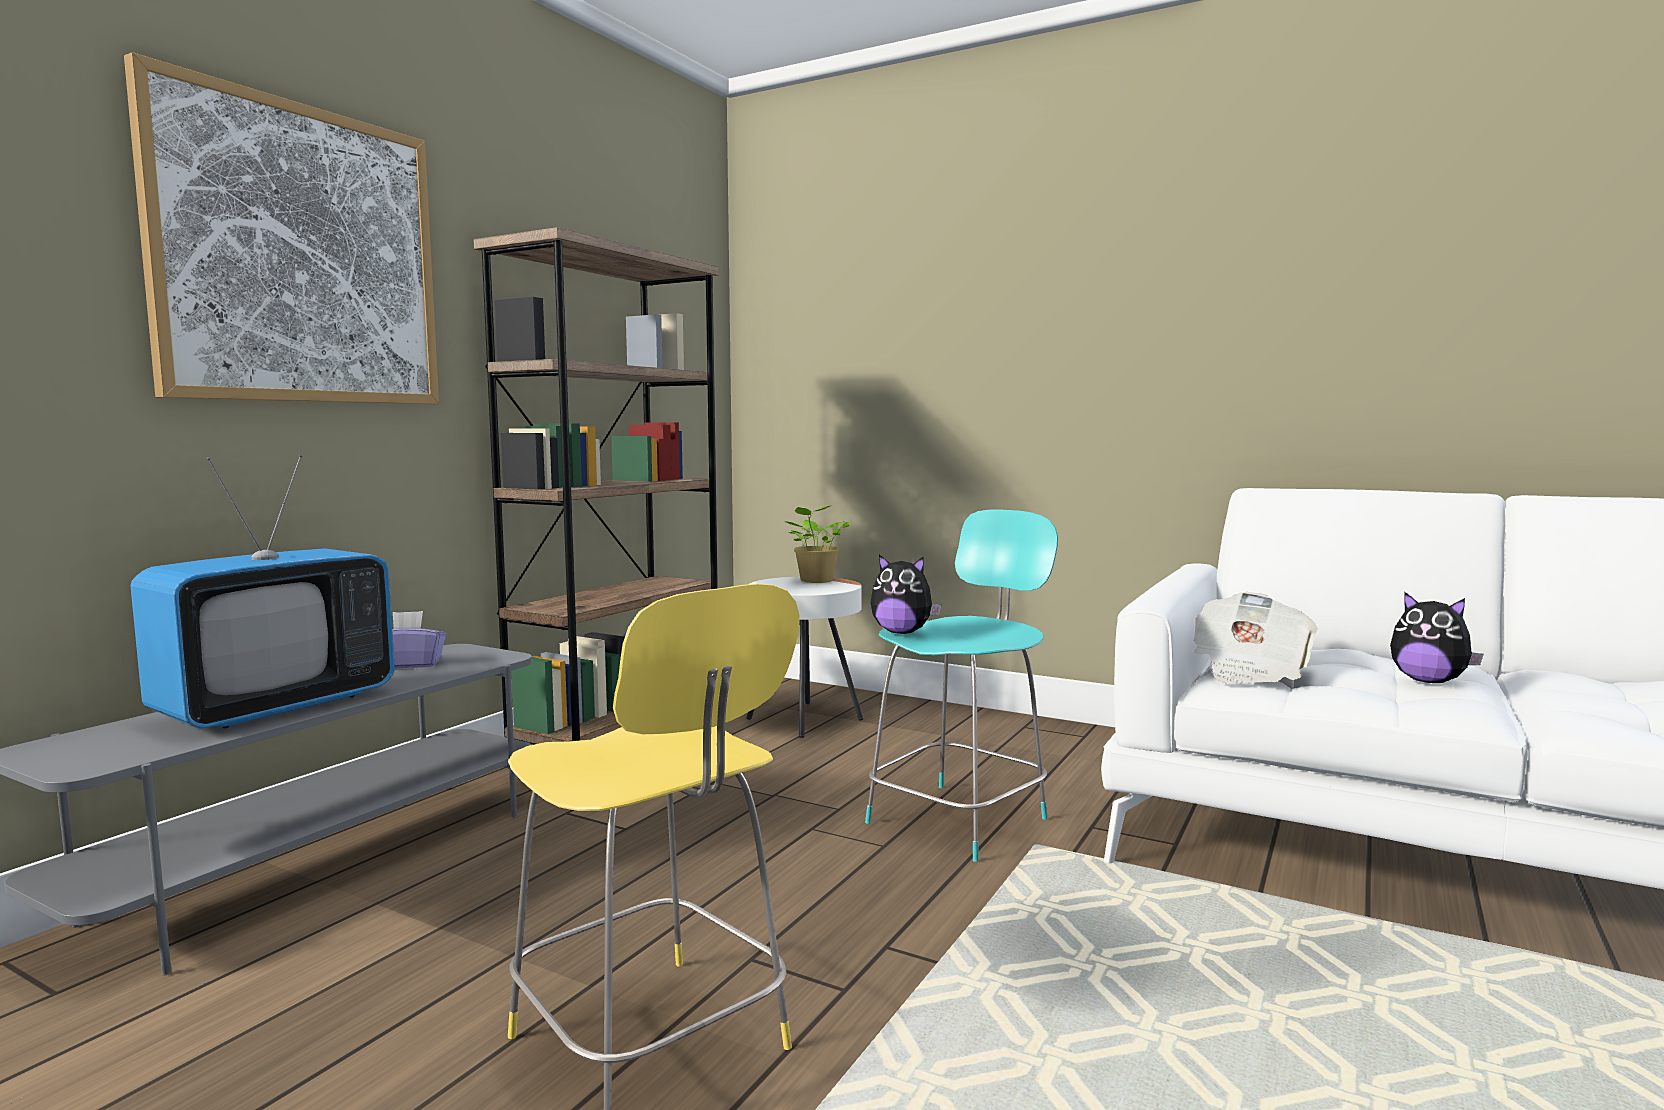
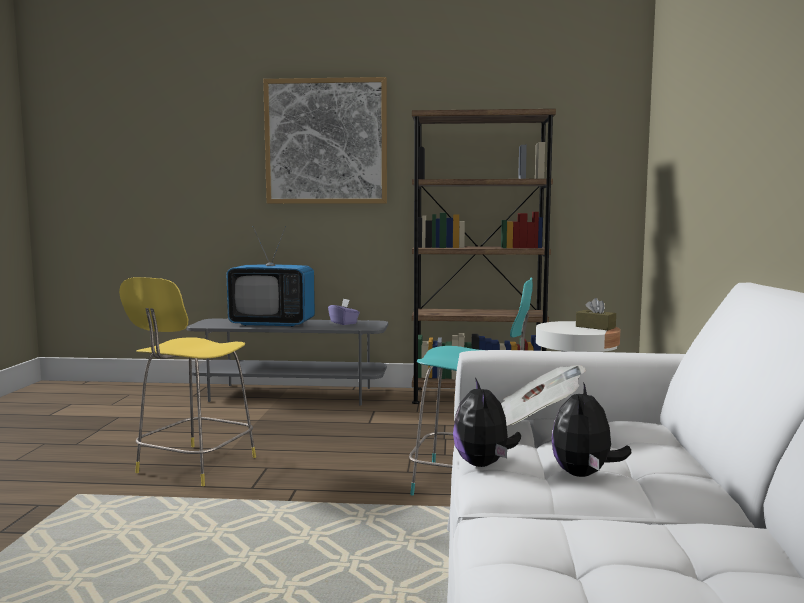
camera: 65 degrees right, 0 degrees up
potted plant [785,505,850,583] -> brown tissue box [576,298,616,330]
plush toy [871,554,942,634] -> plush toy moved to [453,378,521,467]

